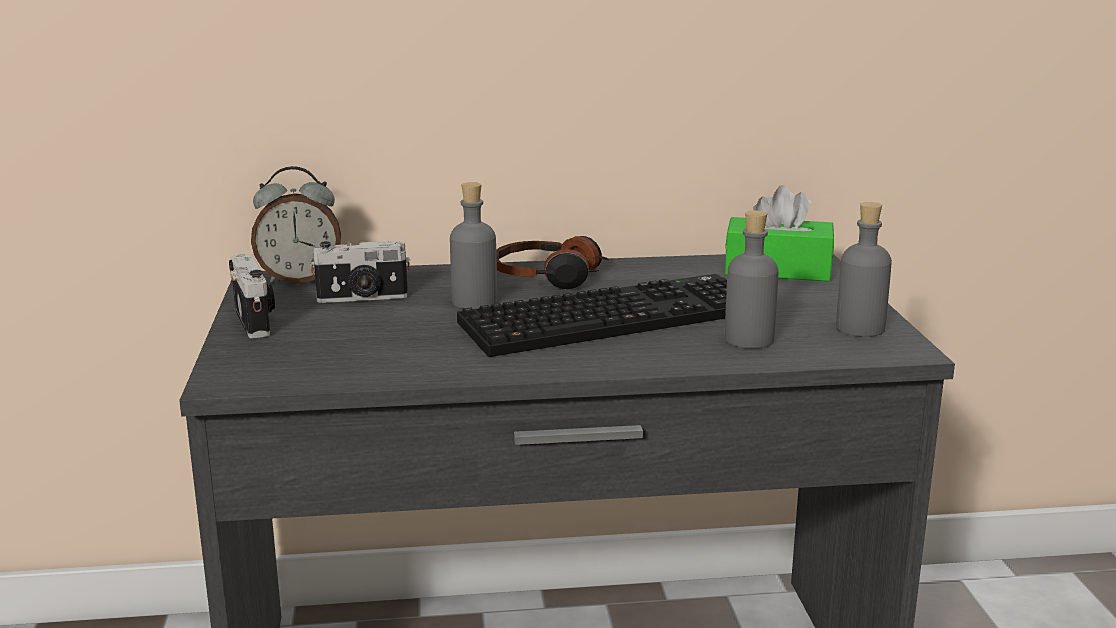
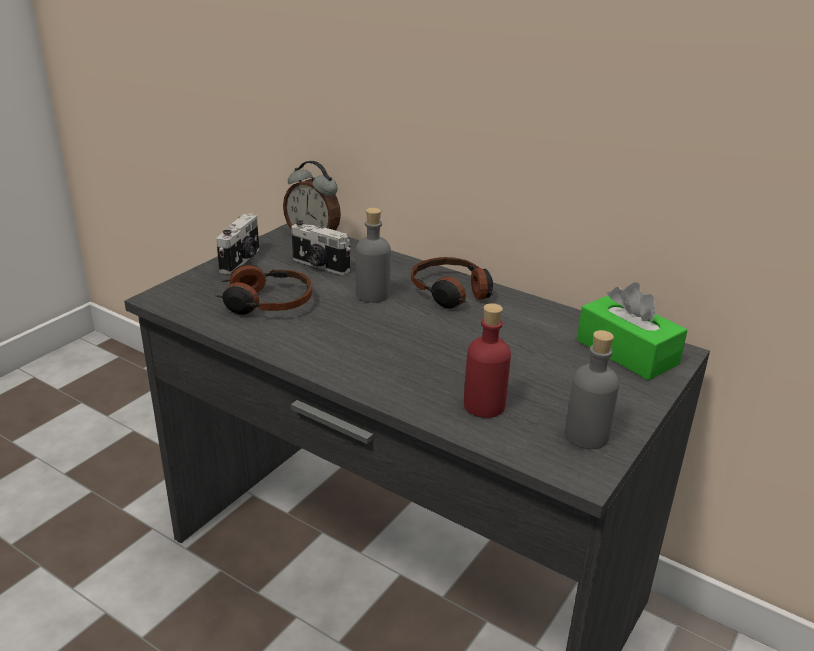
camera: 40 degrees right, 10 degrees up
keyboard [457,274,727,357] -> none
grey bottle [725,210,779,349] -> red bottle [464,303,511,418]
none -> headphones [215,264,312,315]

